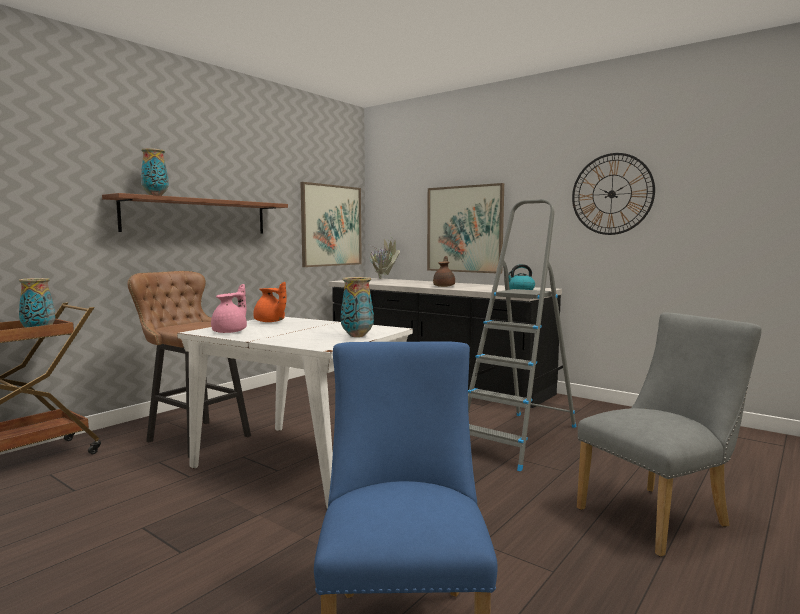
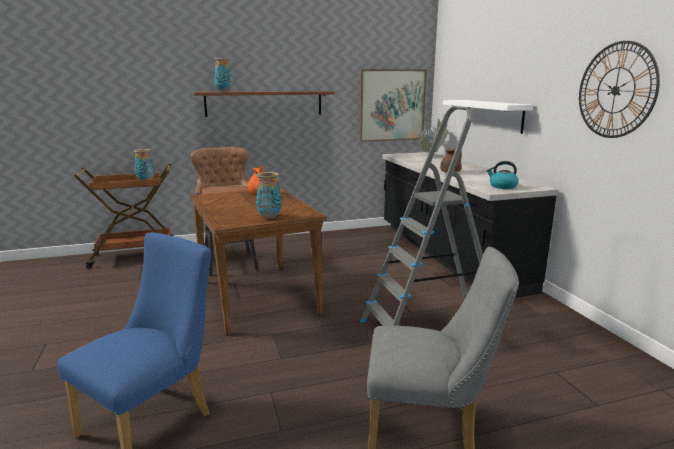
camera: 35 degrees right, 10 degrees up
white dining table [177,317,413,509] -> brown dining table [190,187,327,336]
pink teapot [211,284,247,333] -> none
picture [427,183,504,273] -> white shelf [443,100,533,134]

